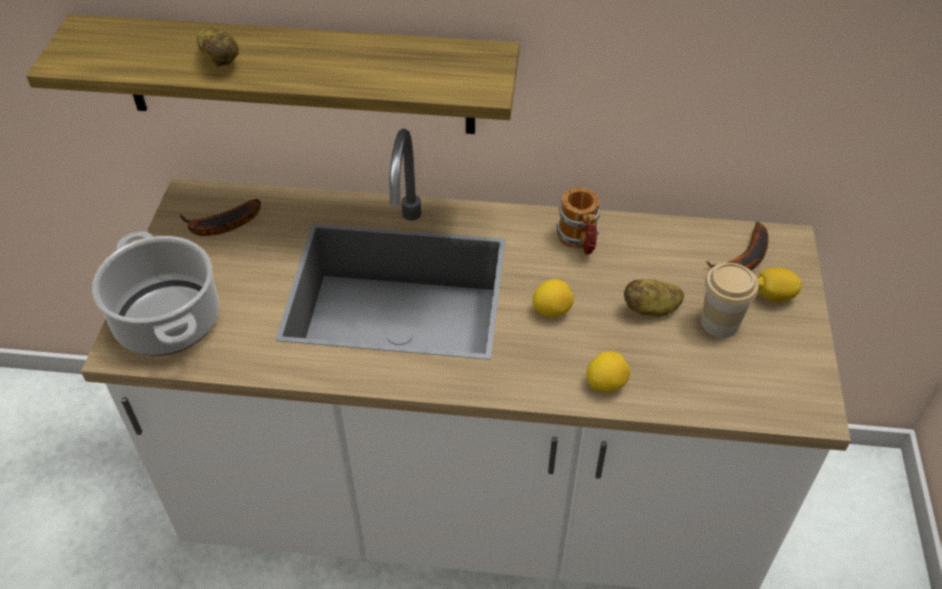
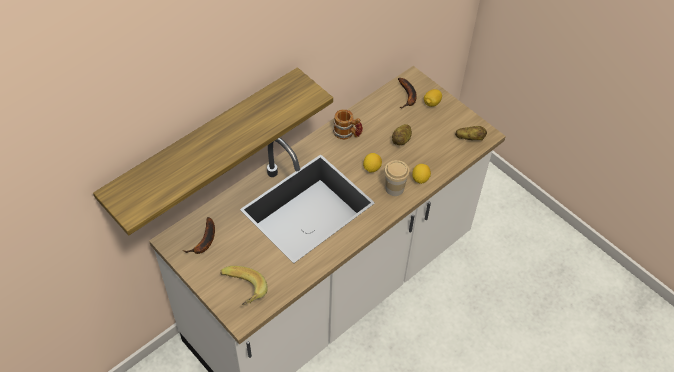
camera: 50 degrees left, 5 degrees up
cooking pot [92,231,219,356] -> banana [220,266,268,305]
potato [197,28,239,67] -> potato moved to [455,126,487,141]
cup [701,263,759,338] -> cup moved to [384,160,410,196]

